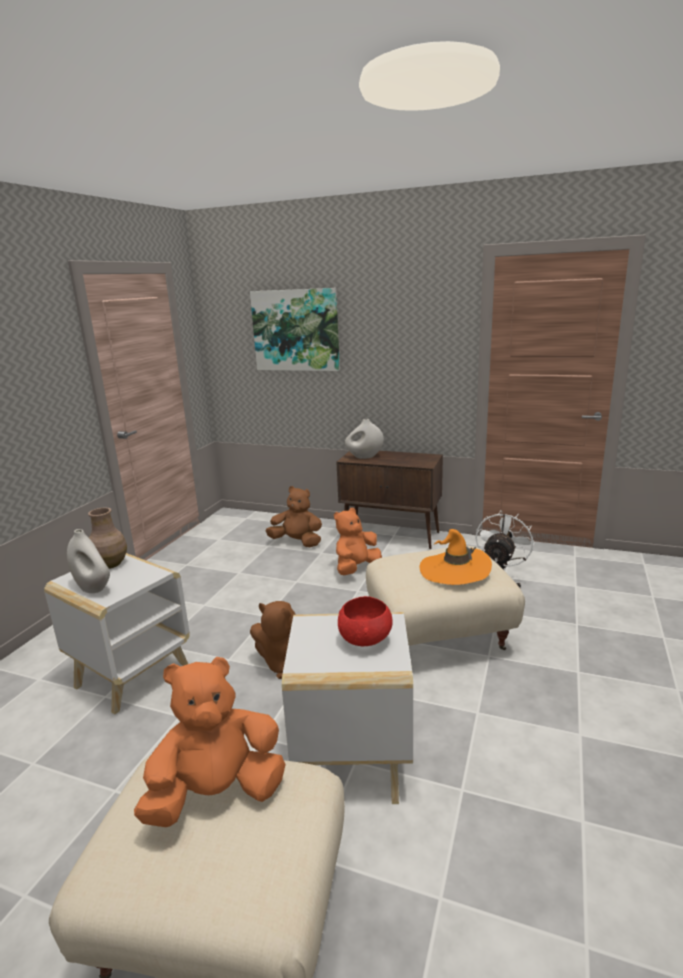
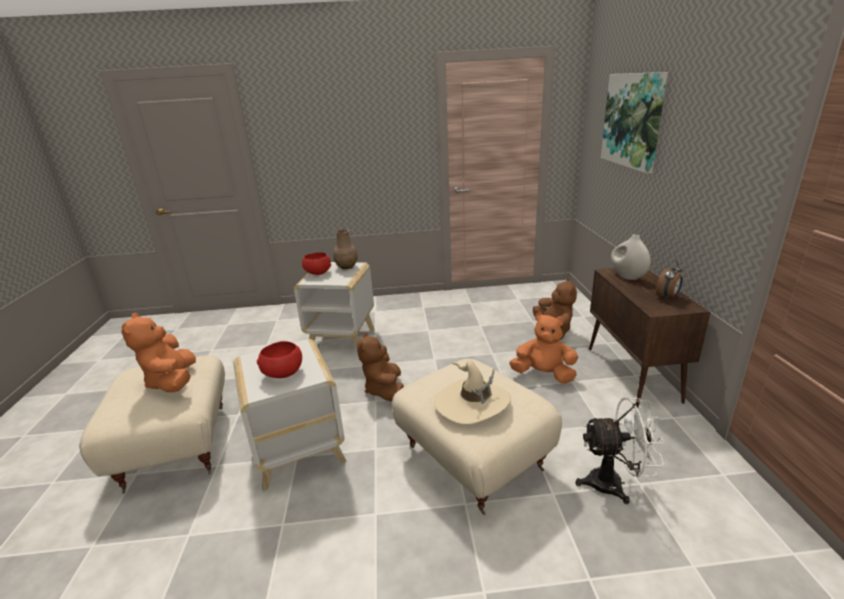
camera: 65 degrees right, 5 degrees up
white vase [67,529,110,593] -> red bowl [302,252,331,275]
orange plush toy [134,657,286,827] -> orange plush toy turned 150 degrees counterclockwise [121,313,196,392]
orange hat [420,529,492,585] -> beige hat [434,360,511,424]
none -> alarm clock [656,261,683,300]

